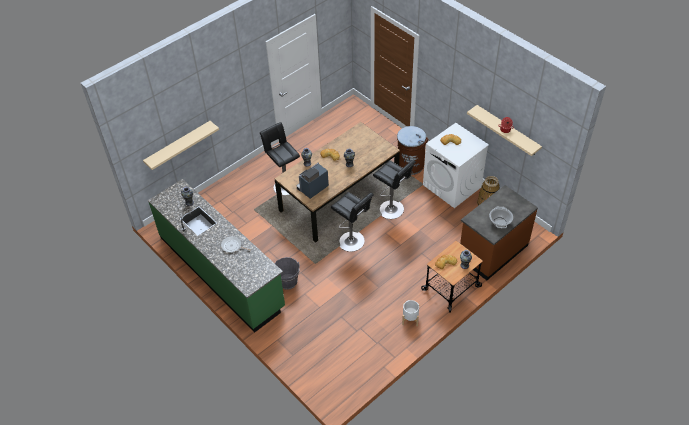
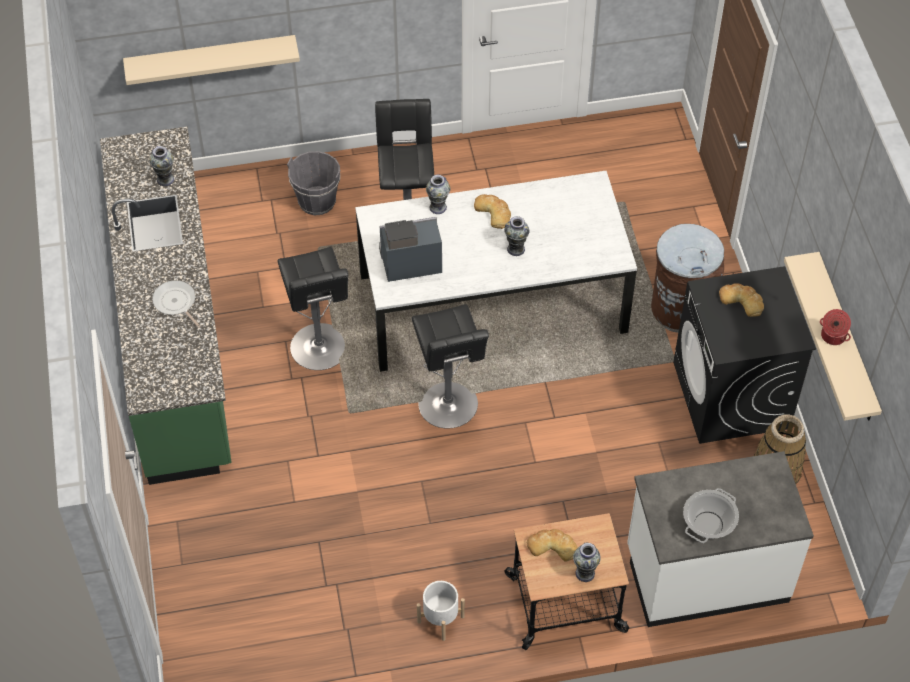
camera: 30 degrees right, 5 degrees up
brown dining table [274,122,400,243] -> white dining table [355,171,637,372]
grey bucket [275,257,300,290] -> grey bucket moved to [287,151,340,215]
black stool [373,160,416,219] -> black stool moved to [277,247,348,370]
white washing machine [423,123,489,208] -> black washing machine [673,266,816,444]
brown counter [460,185,538,280] -> white counter [627,451,814,627]

